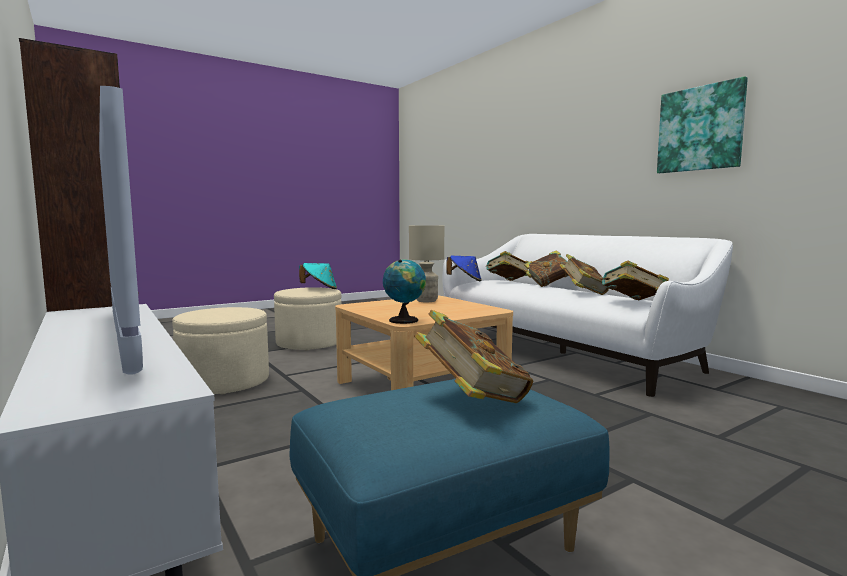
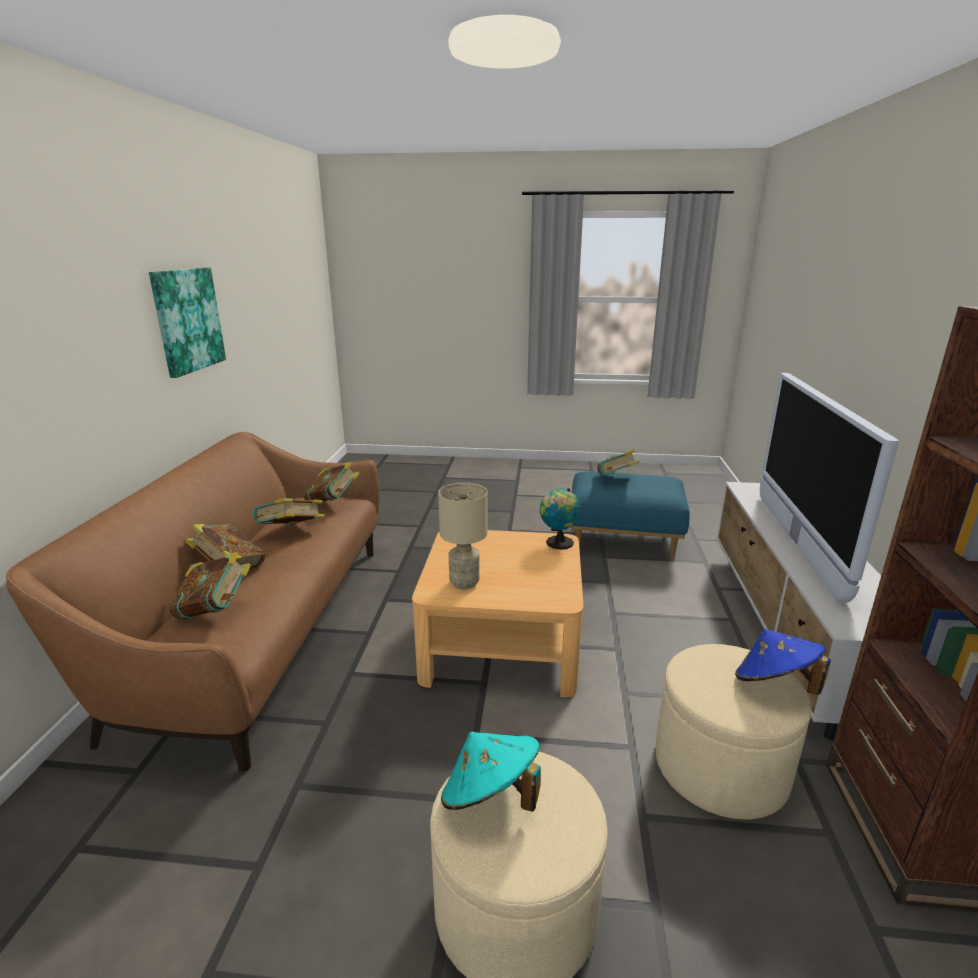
camera: 140 degrees left, 15 degrees up
white sofa [443,234,733,397] -> brown sofa [6,432,380,772]
blue hat [446,255,482,281] -> blue hat moved to [735,629,831,695]

